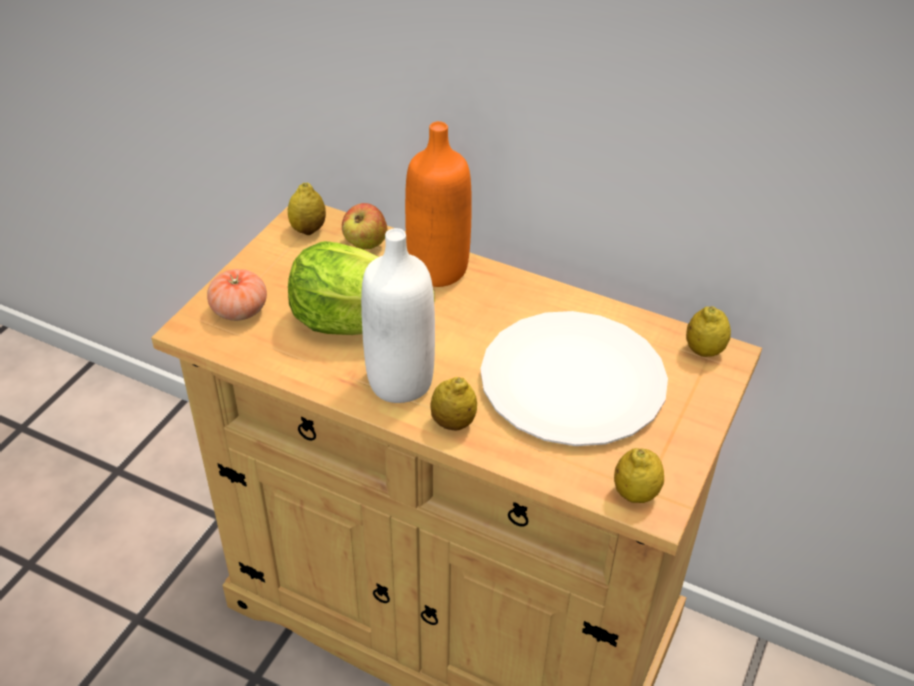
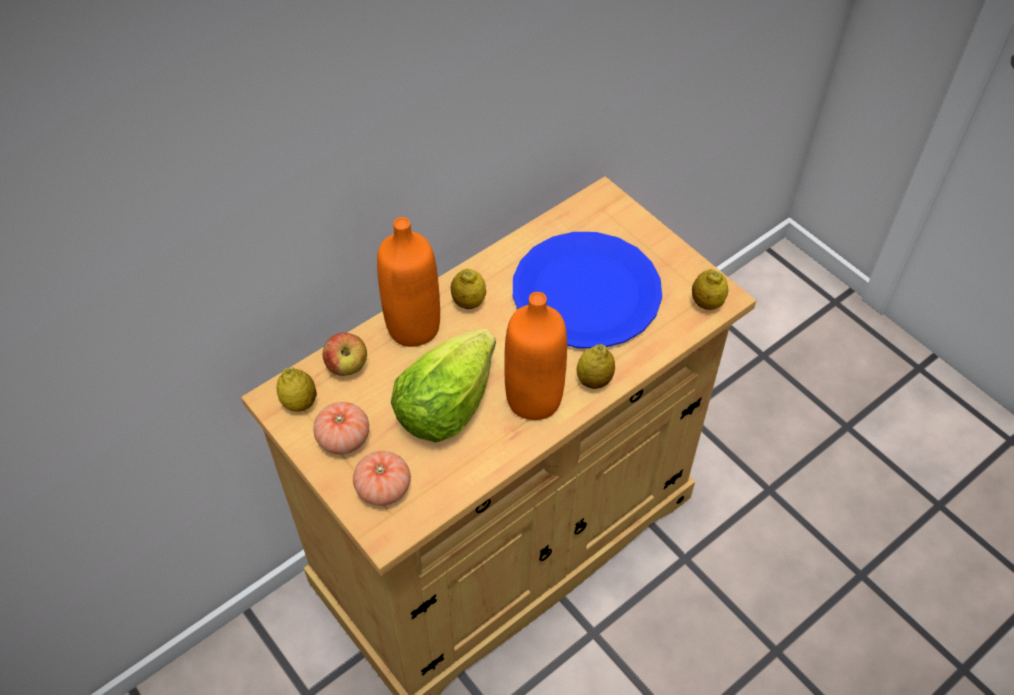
camera: 65 degrees left, 10 degrees up
white bottle [361,228,435,403] -> orange bottle [504,292,567,420]
white plate [480,311,668,446] -> blue plate [513,232,662,348]
lemon [686,306,731,357] -> lemon moved to [451,268,486,309]
none -> tomato [313,402,369,454]

